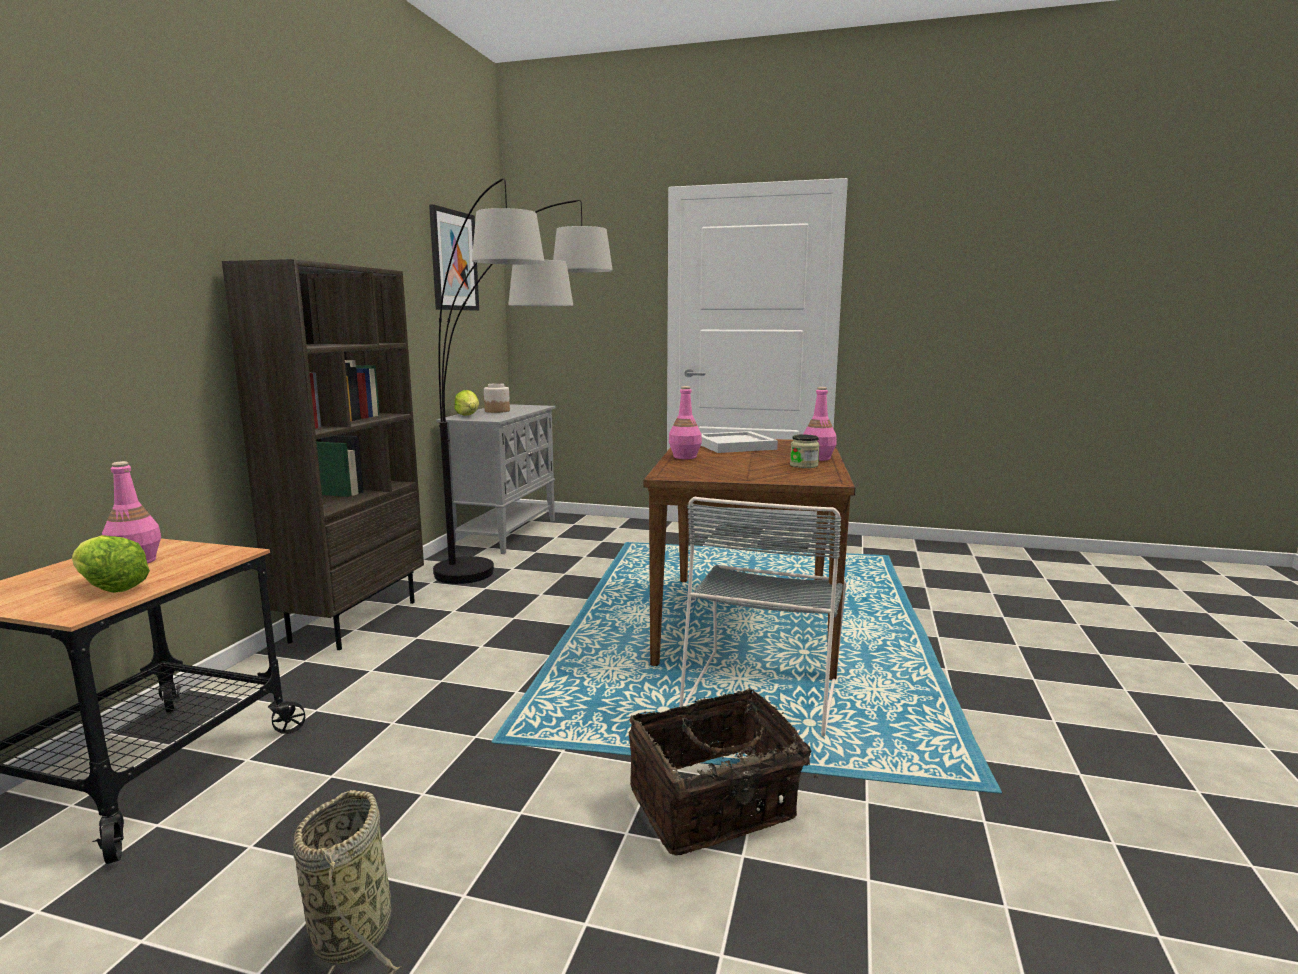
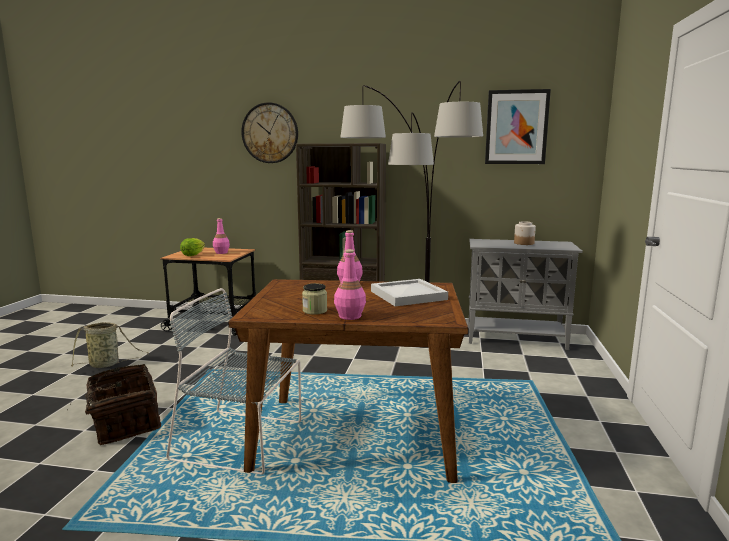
camera: 85 degrees right, 0 degrees up
lettuce [454,390,479,416] -> none
none -> wall clock [241,102,298,163]

